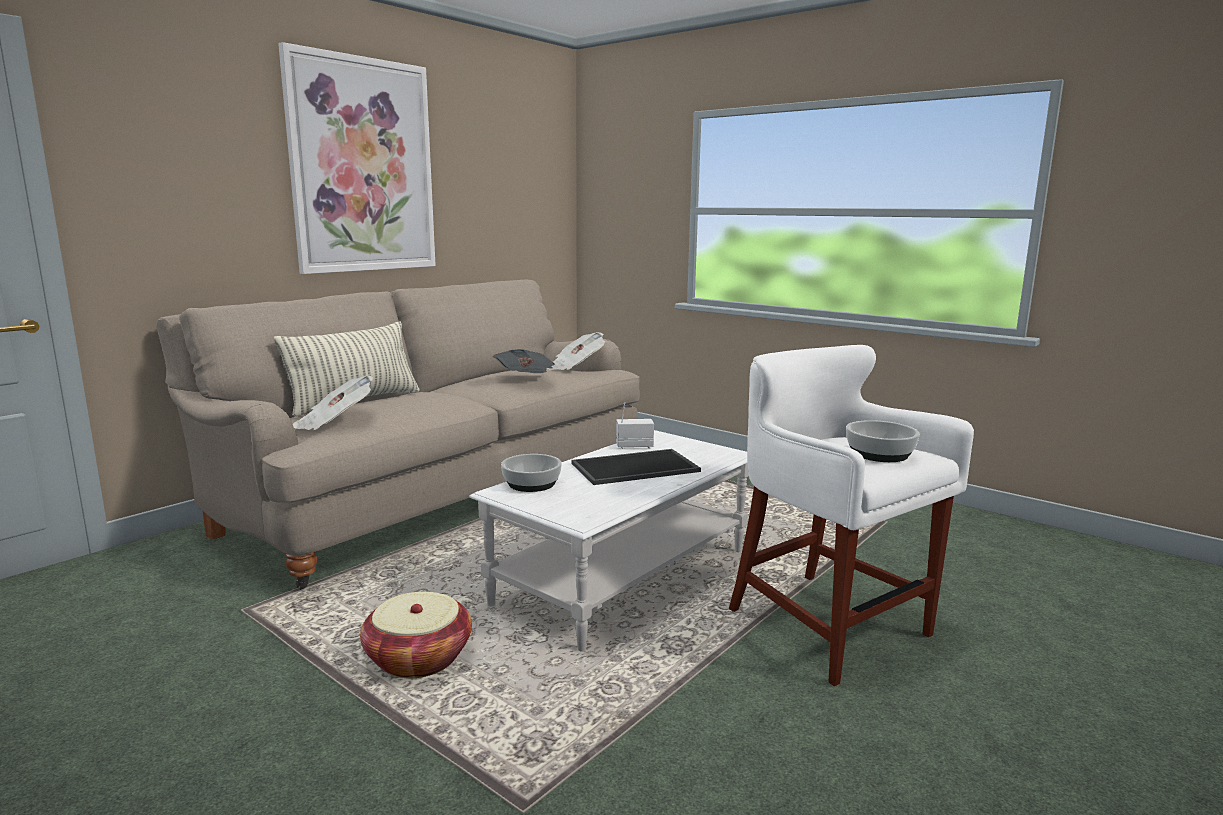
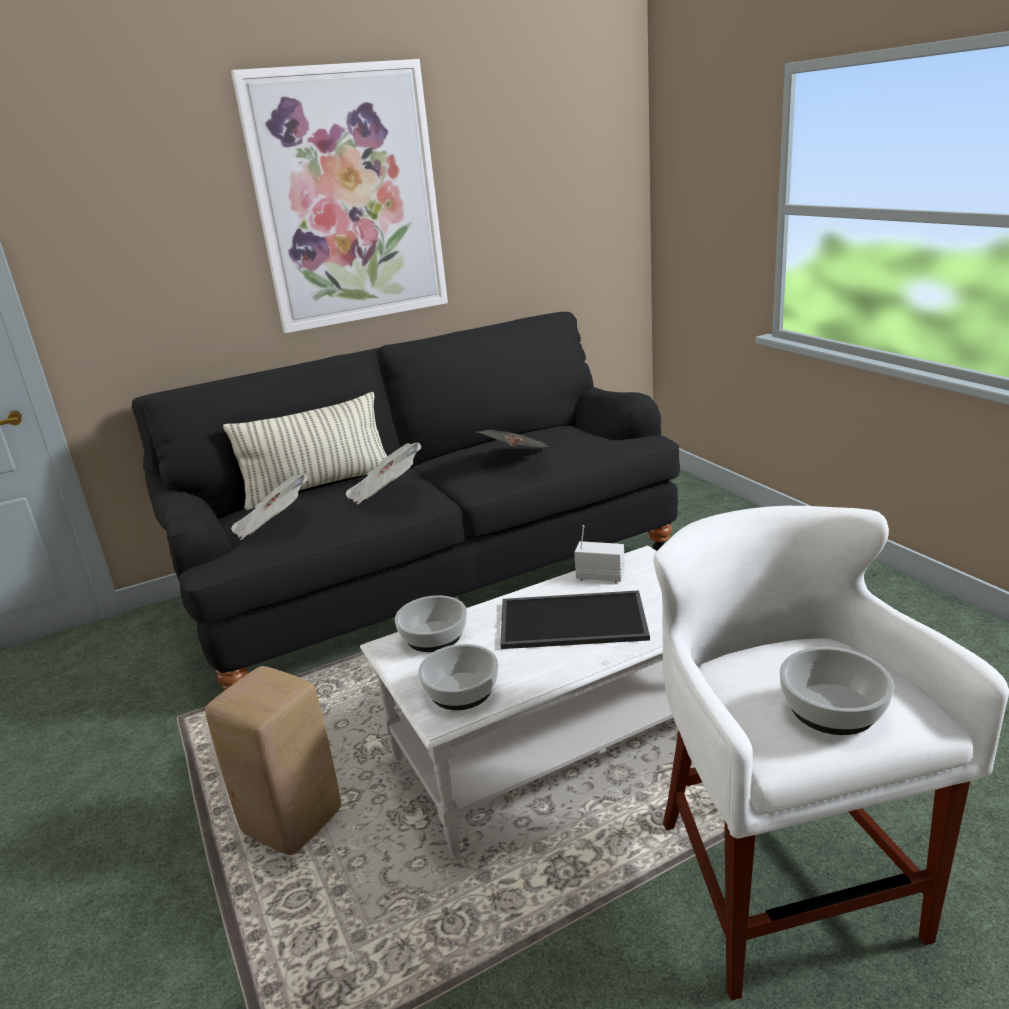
camera: 25 degrees right, 10 degrees up
beige sofa [156,279,640,590] -> black sofa [132,312,680,690]
basket [360,592,472,678] -> beige stool [205,666,341,855]
newspaper [547,332,605,370] -> newspaper moved to [345,443,421,504]
none -> bowl [418,644,499,710]

